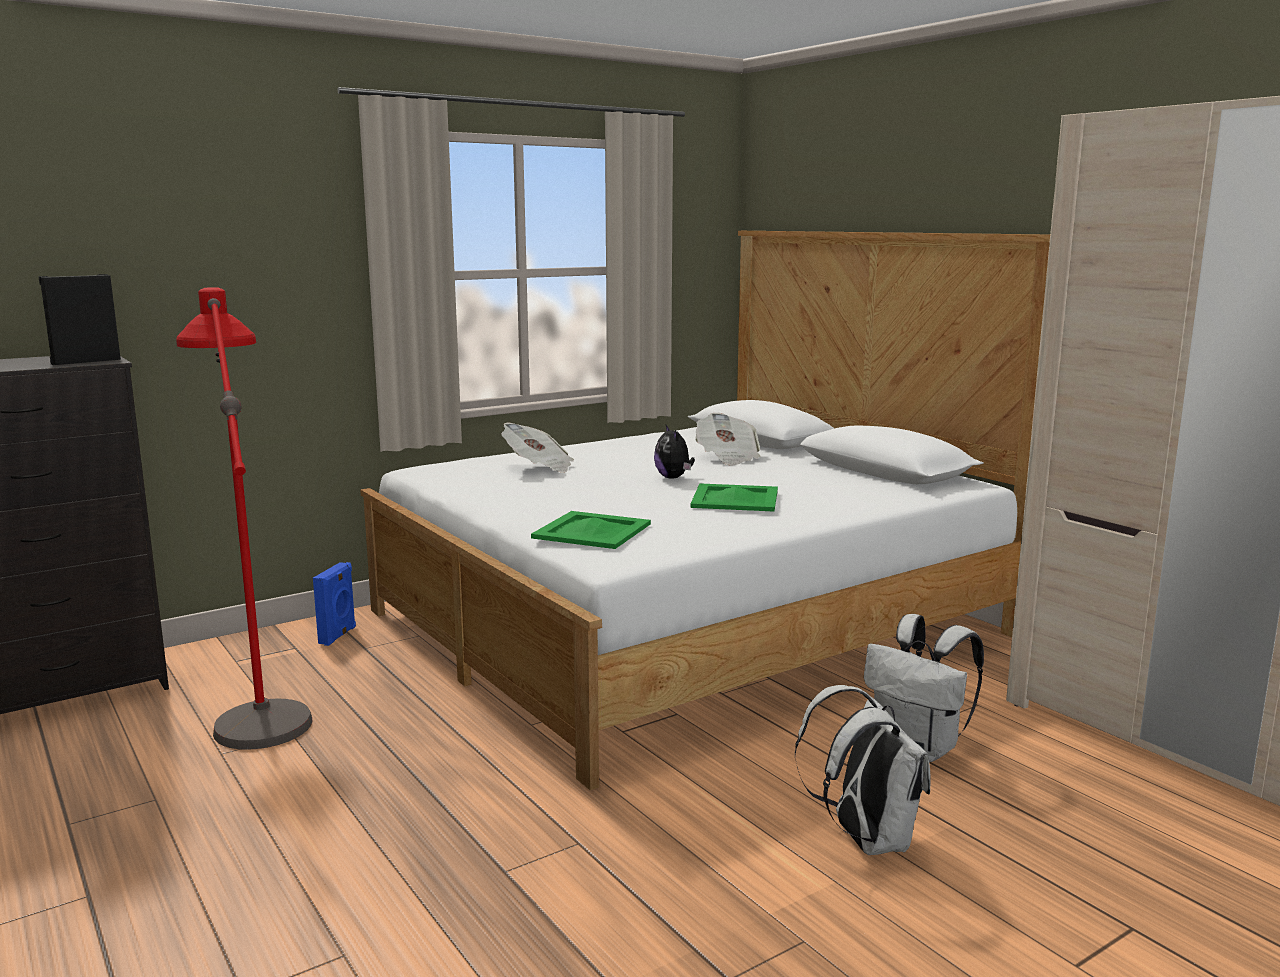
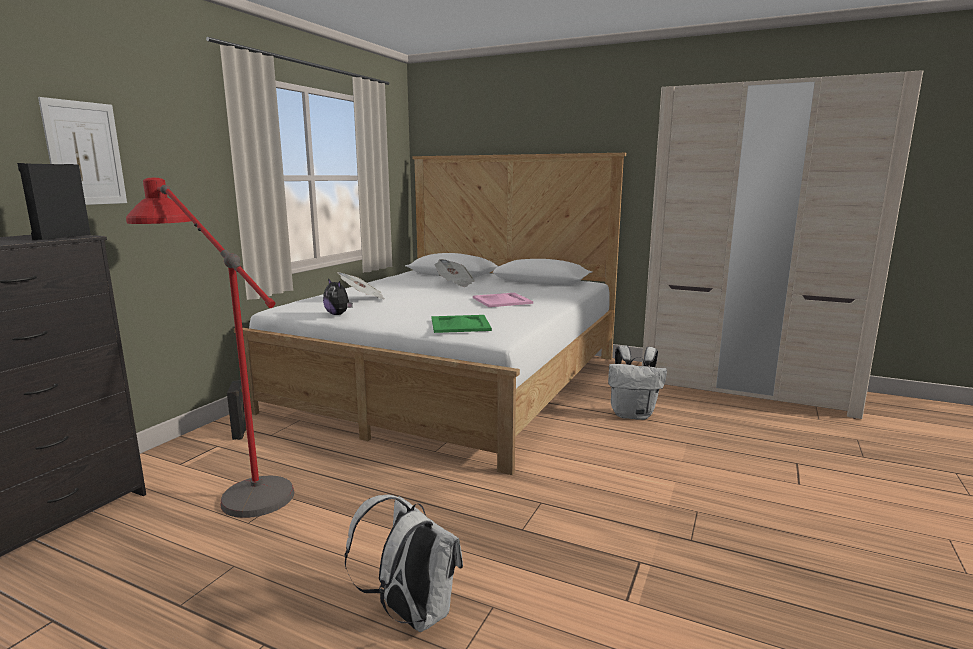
camera: 30 degrees left, 0 degrees up
blue speaker [313,562,356,646] -> black speaker [227,380,246,440]
plush toy [654,425,695,479] -> plush toy moved to [323,279,353,315]
green tray [690,483,778,511] -> pink tray [473,293,533,307]
white backpack [795,685,930,855] -> white backpack moved to [344,494,463,632]
none -> picture [38,97,127,205]

